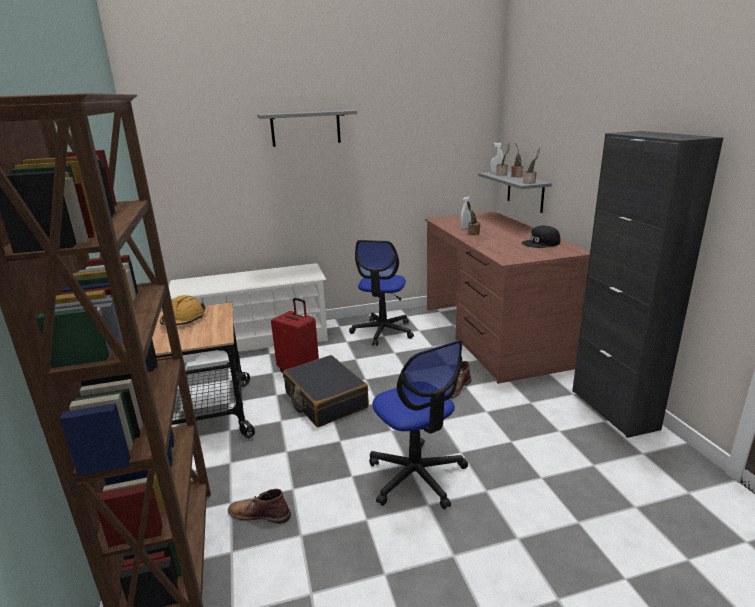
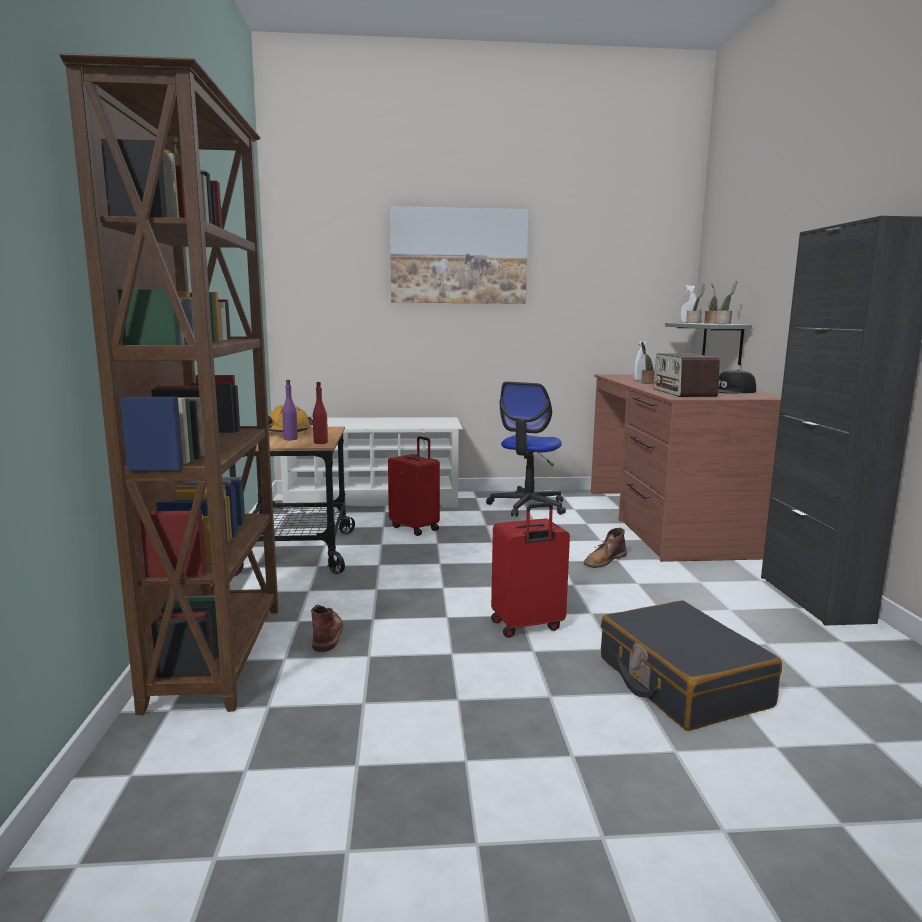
camera: 10 degrees right, 10 degrees down
brown boot [228,489,291,524] -> brown boot turned 60 degrees clockwise [311,605,343,652]
grey shelf [257,110,357,147] -> picture [390,206,529,304]
black suitcase [283,355,369,427] -> black suitcase moved to [601,600,782,731]
office chair [369,340,468,509] -> red suitcase [491,502,570,638]
none -> purple bottle [282,380,298,440]
none -> red bottle [312,382,328,444]
none -> radio [653,353,720,397]

